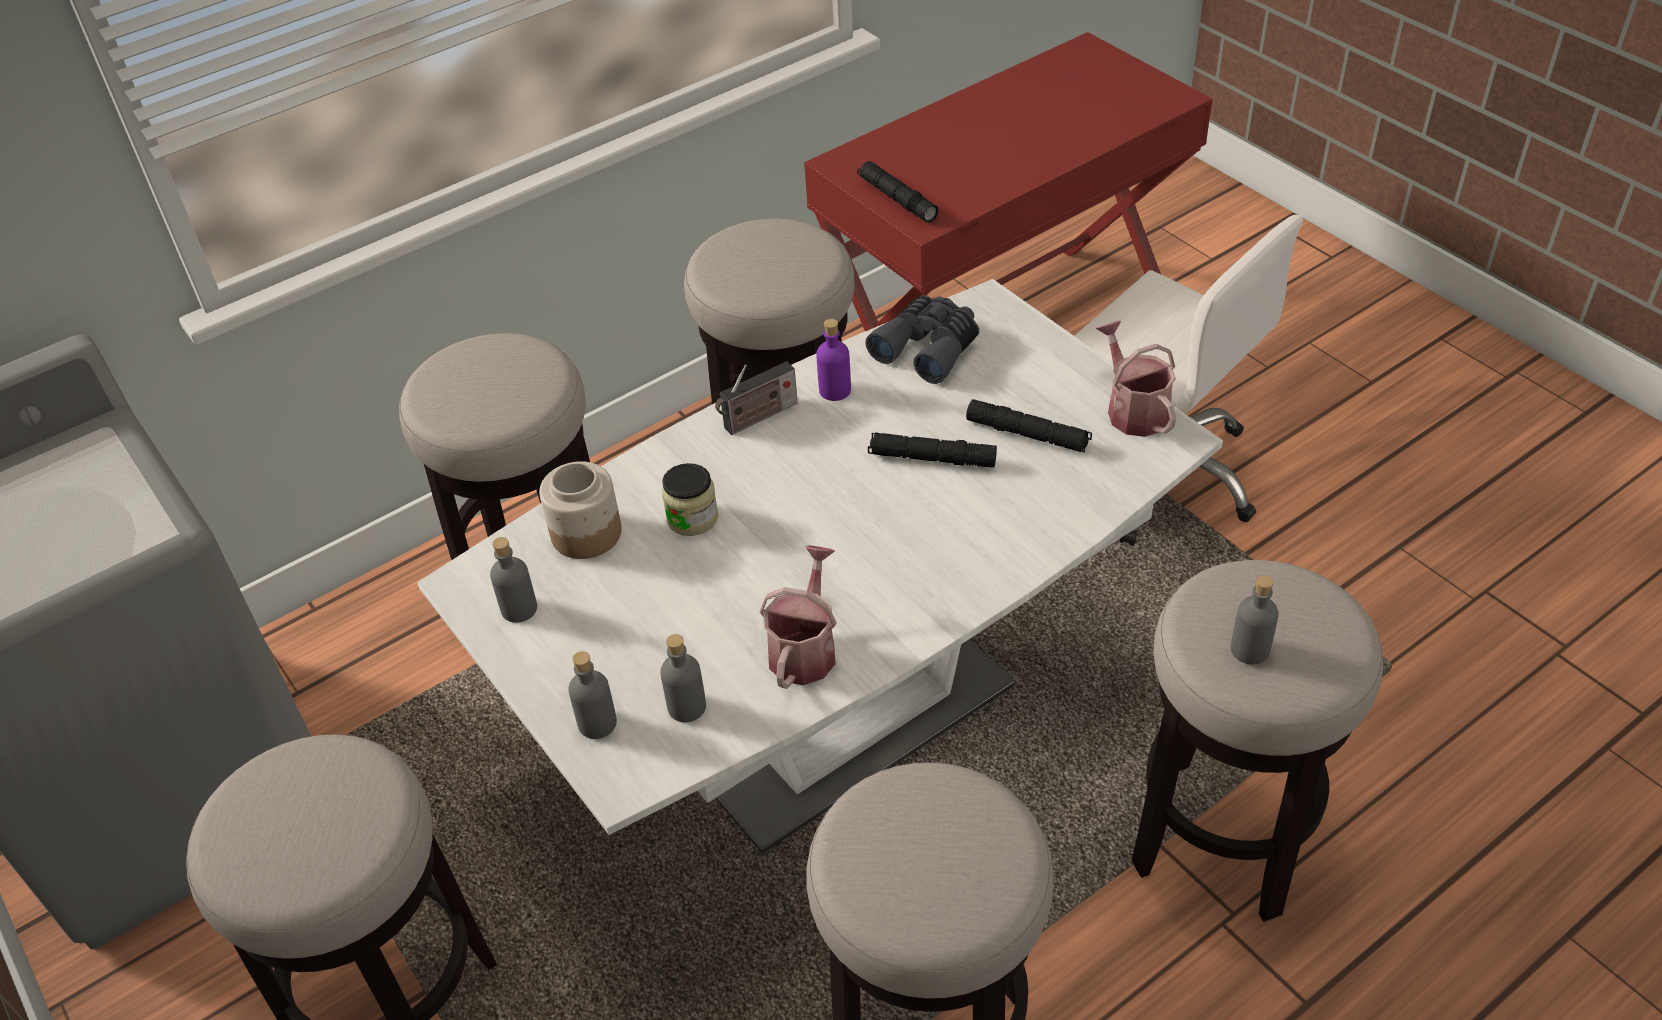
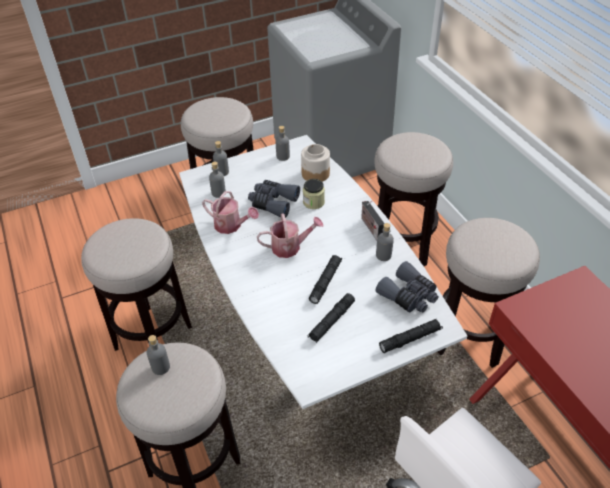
camera: 100 degrees right, 0 degrees up
purple bottle [816,319,851,401] -> grey bottle [376,223,394,261]
black flashlight [857,161,939,223] -> black flashlight moved to [379,319,443,353]
watering can [1096,320,1176,437] -> watering can moved to [257,214,324,258]
none -> grey binoculars [248,180,300,218]

